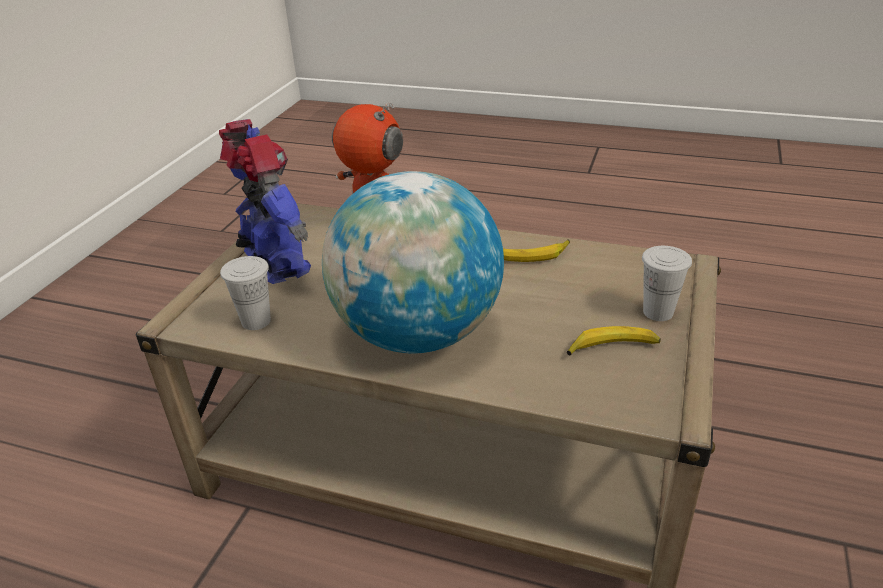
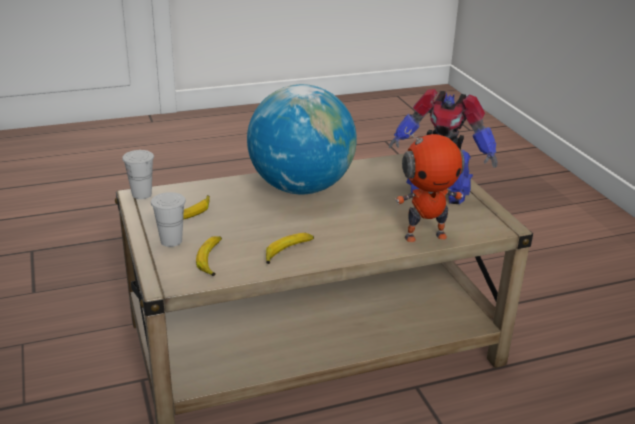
camera: 140 degrees right, 5 degrees down
white cup [220,256,271,330] -> white cup moved to [122,150,154,199]
none -> banana [196,236,222,276]

